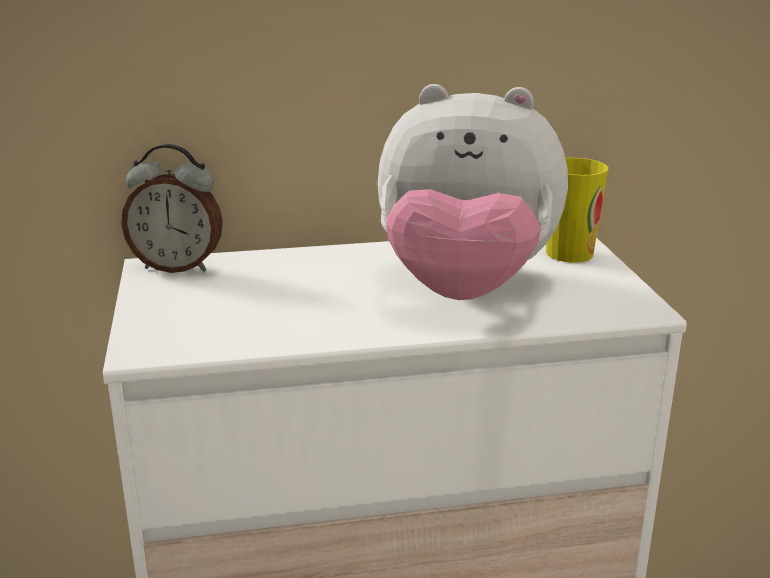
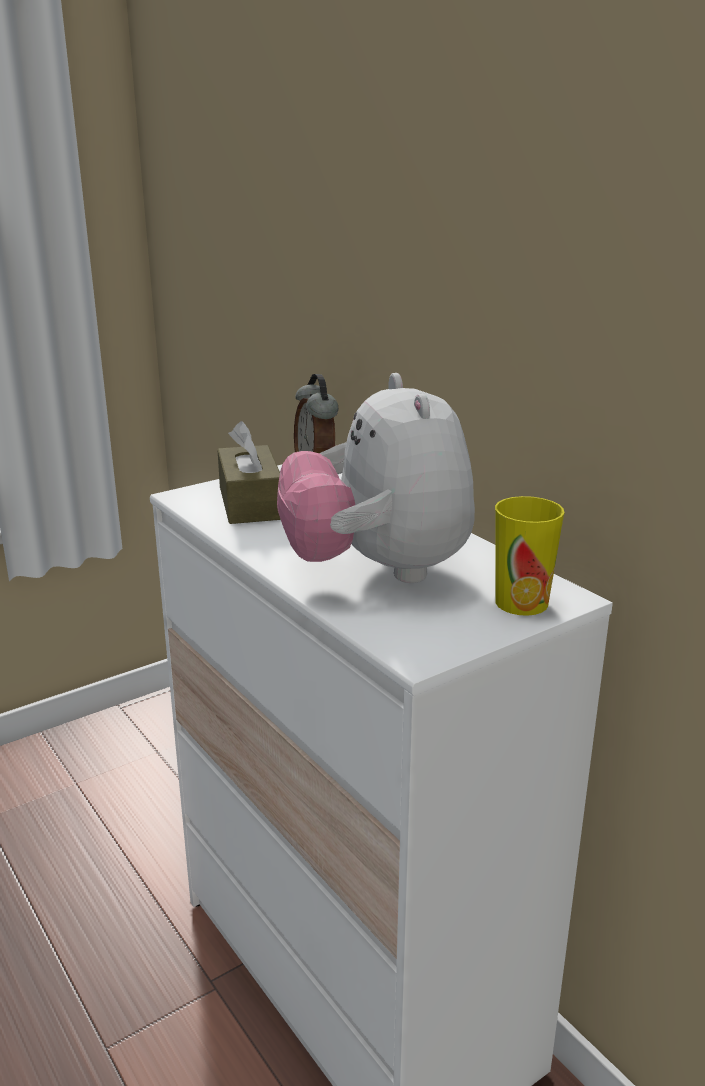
camera: 65 degrees right, 0 degrees up
none -> brown tissue box [218,421,281,524]

